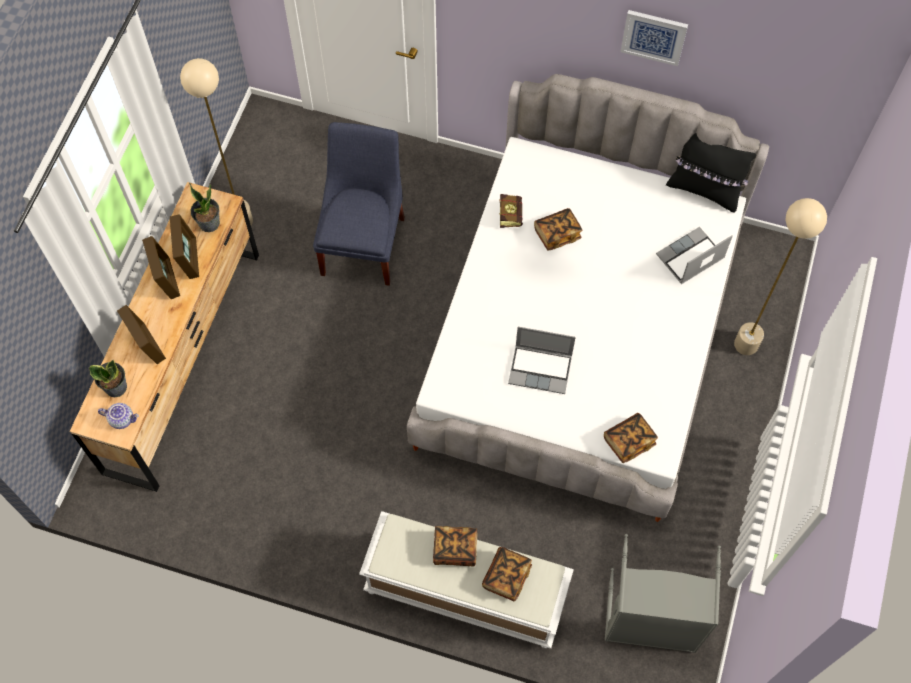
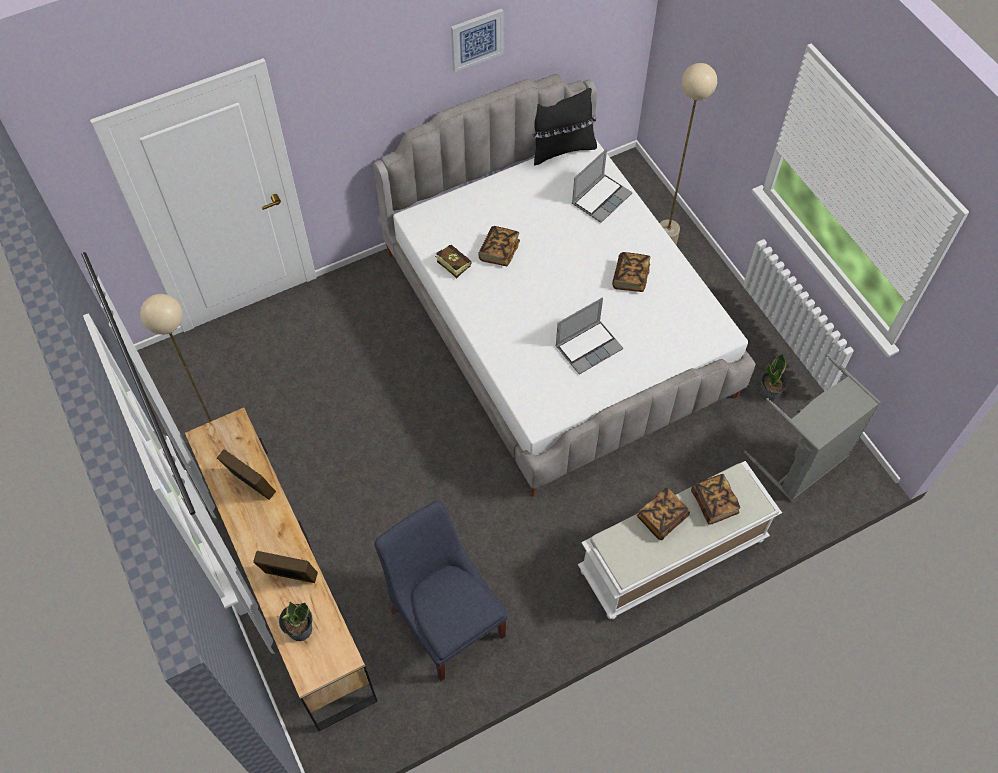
camera: 45 degrees left, 5 degrees down
teapot [98,403,139,429] -> none
picture frame [142,236,180,299] -> none
potted plant [189,183,220,232] -> potted plant moved to [760,354,788,401]
blue chair [313,122,405,286] -> blue chair moved to [374,501,508,681]
book [604,413,658,463] -> book moved to [612,252,650,292]
laptop [656,227,733,284] -> laptop turned 150 degrees counterclockwise [572,149,632,223]

